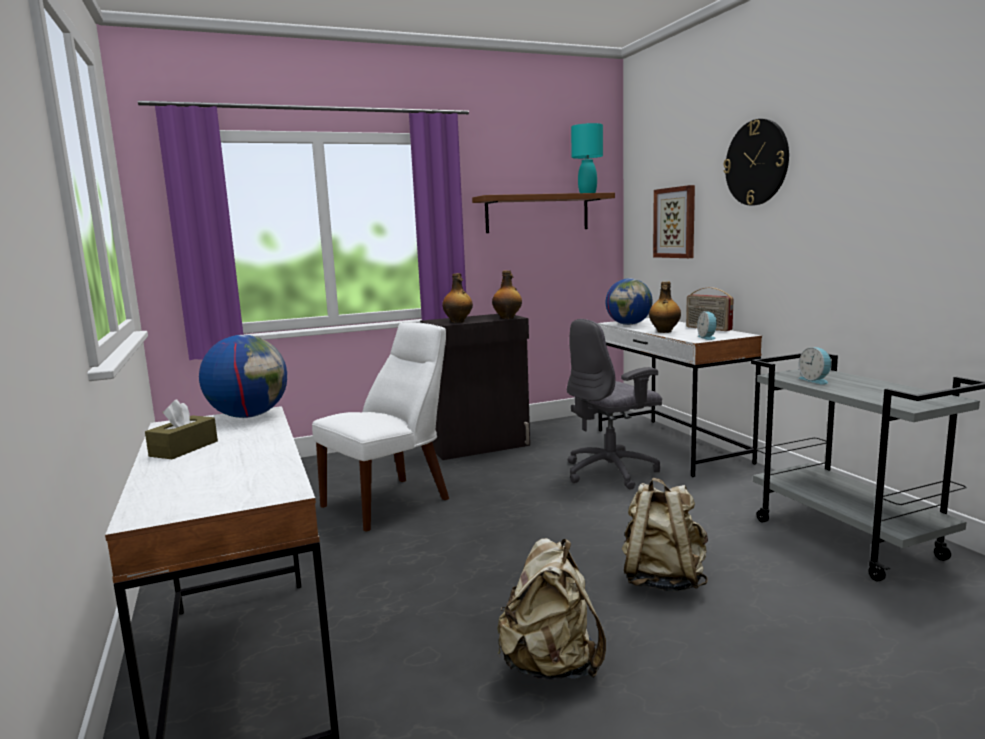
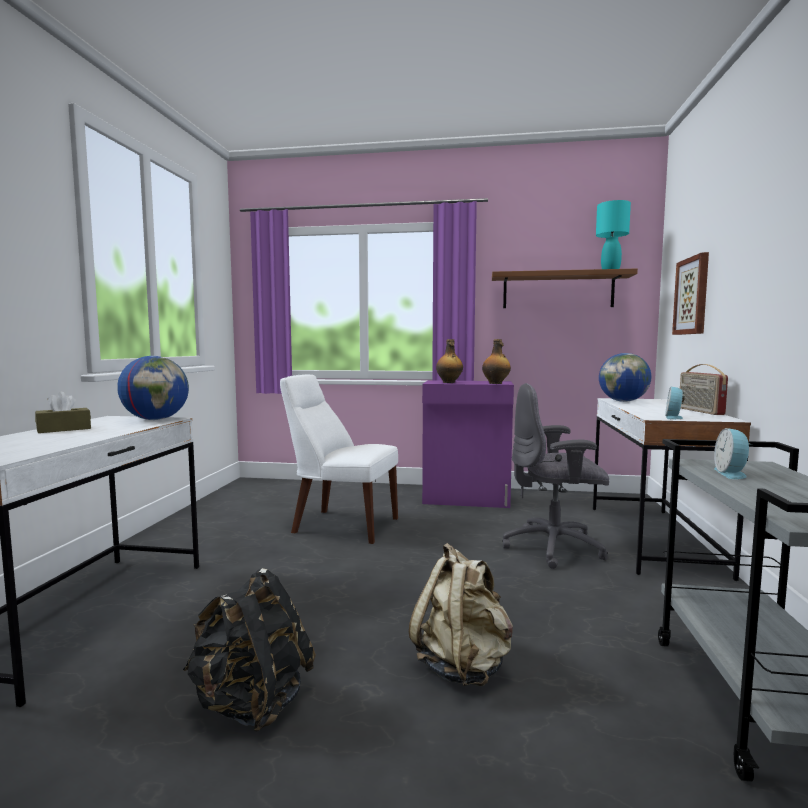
camera: 30 degrees right, 5 degrees down
white chair [312,322,449,532] -> white chair turned 150 degrees counterclockwise [280,374,398,544]
black cabinet [420,314,530,460] -> purple cabinet [422,380,514,508]
beige backpack [497,538,606,680] -> black backpack [183,568,316,732]
bottle [649,282,681,333] -> none
wall clock [723,119,789,205] -> none

